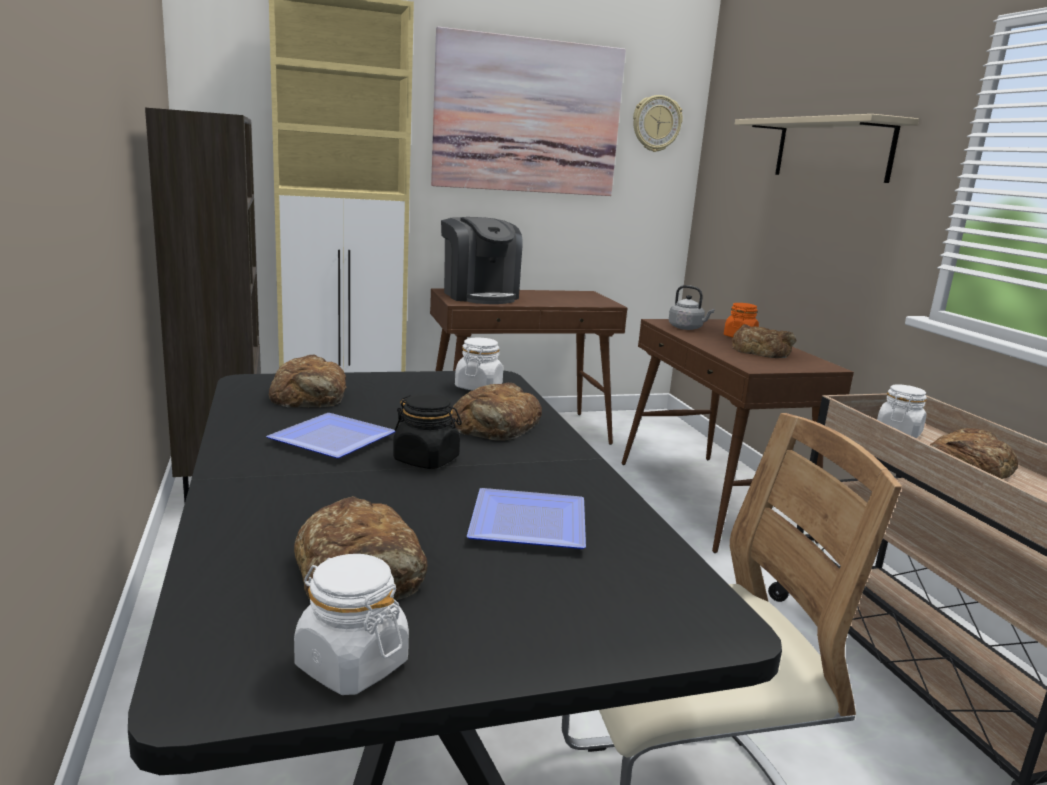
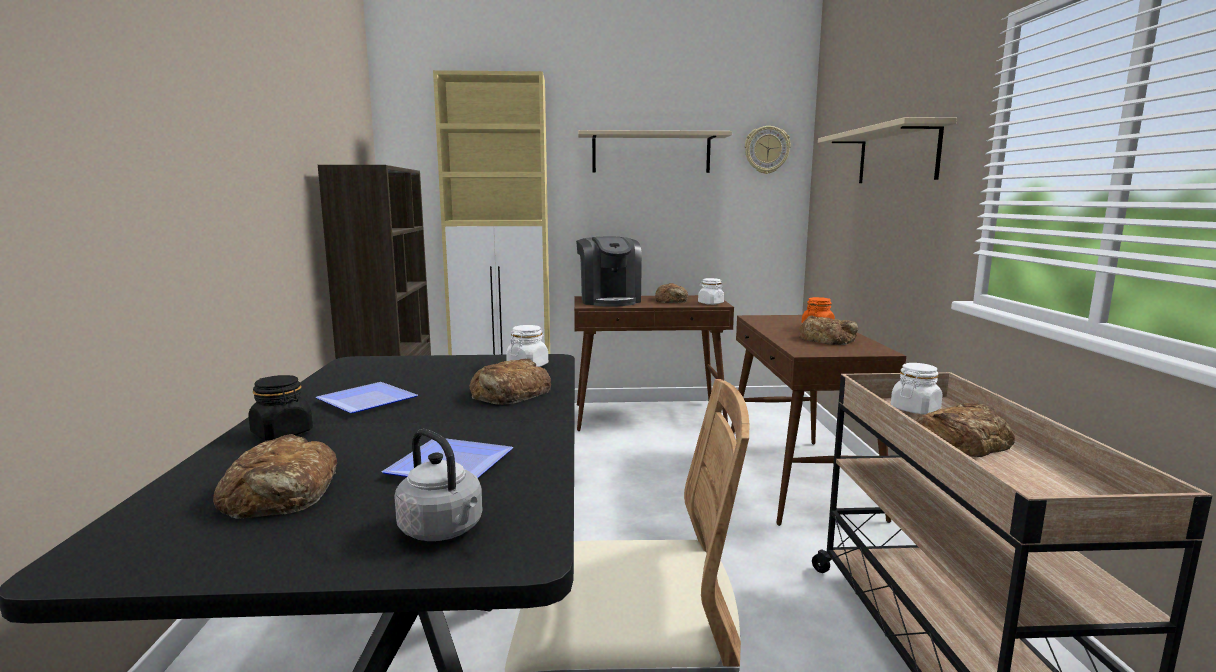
camera: 15 degrees right, 5 degrees down
bread [269,355,346,407] -> bread moved to [655,283,688,303]
white jar [294,554,409,695] -> white jar moved to [698,278,724,305]
black jar [393,394,462,469] -> black jar moved to [249,375,313,440]
picture [431,27,626,196] -> beige shelf [578,130,732,173]
grey kettle [669,285,715,330] -> grey kettle moved to [394,429,483,541]

